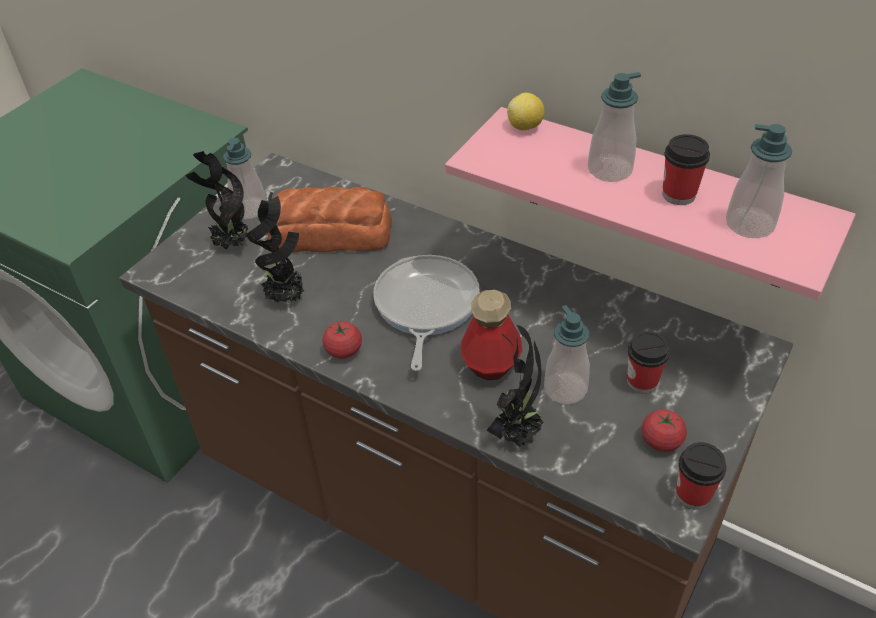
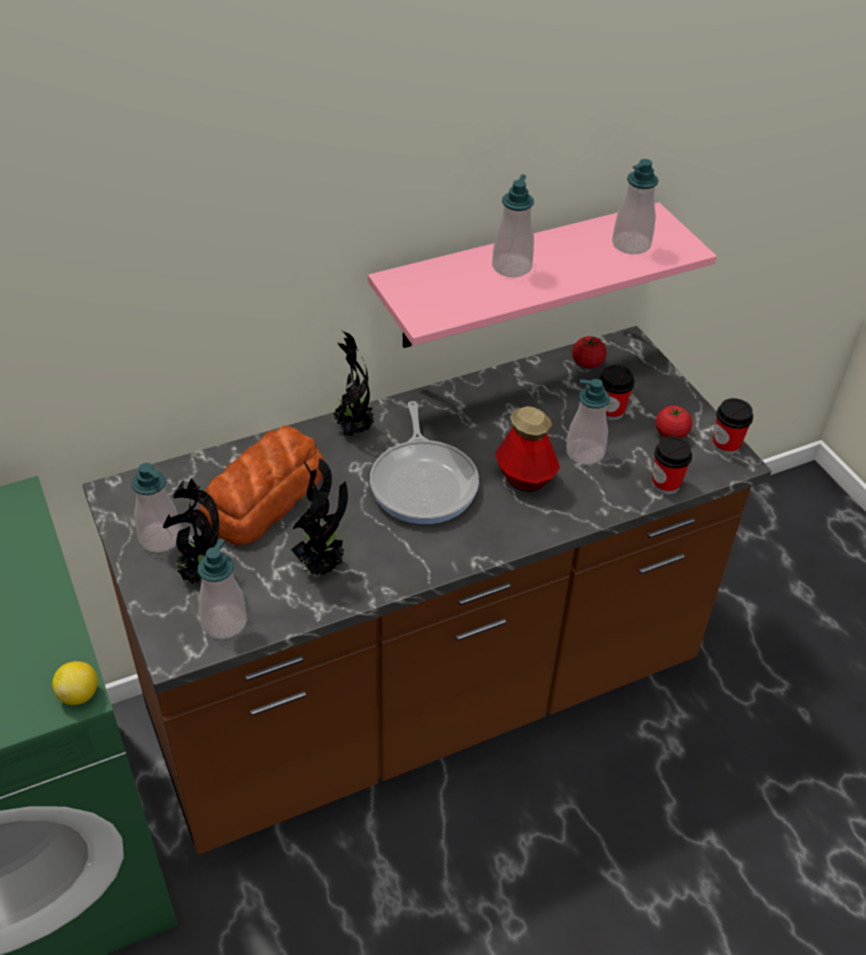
camera: 60 degrees left, 0 degrees up
tomato [323,321,362,359] -> tomato moved to [572,336,607,368]
frying pan [373,255,480,371] -> frying pan turned 135 degrees counterclockwise [370,401,479,524]
potted plant [486,324,544,446] -> potted plant moved to [329,331,375,436]
lemon [507,93,544,130] -> lemon moved to [52,661,98,705]
cup [662,134,710,205] -> cup moved to [652,436,692,495]
none -> soap dispenser [197,539,247,639]

